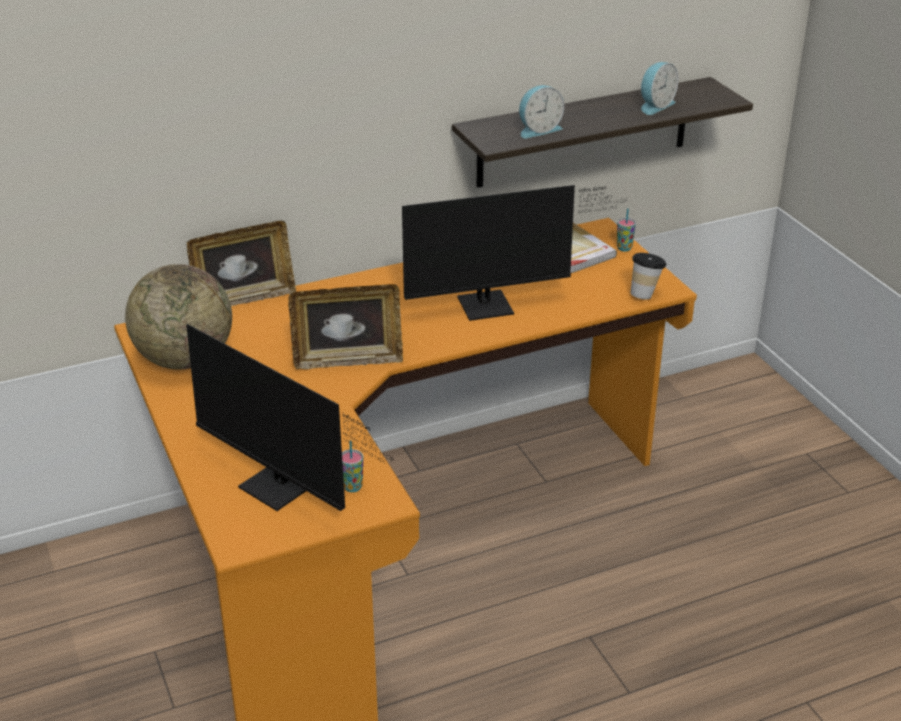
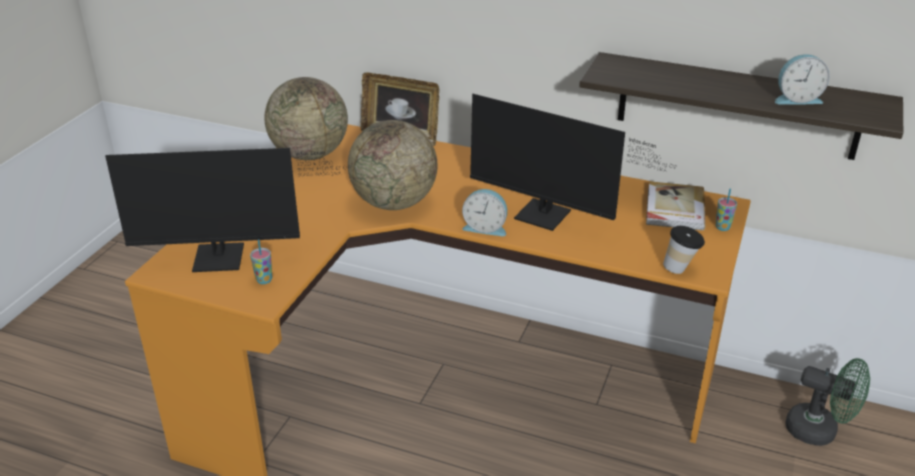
camera: 45 degrees right, 0 degrees up
monitor [186,324,392,511] -> monitor turned 90 degrees counterclockwise [105,148,351,272]
picture frame [288,284,403,369] -> globe [348,120,437,210]
alarm clock [519,85,564,138] -> alarm clock moved to [462,189,507,236]
none -> green fan [785,358,870,446]

